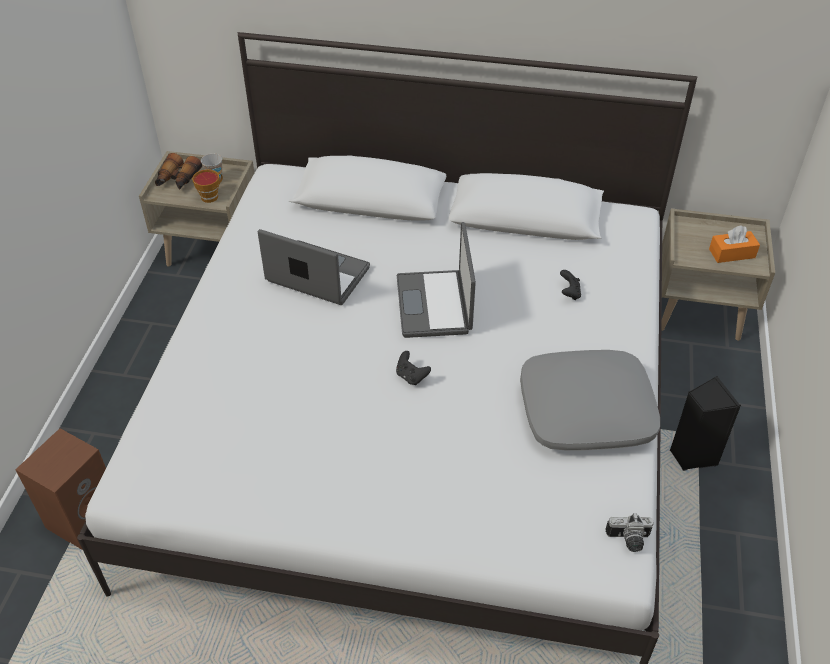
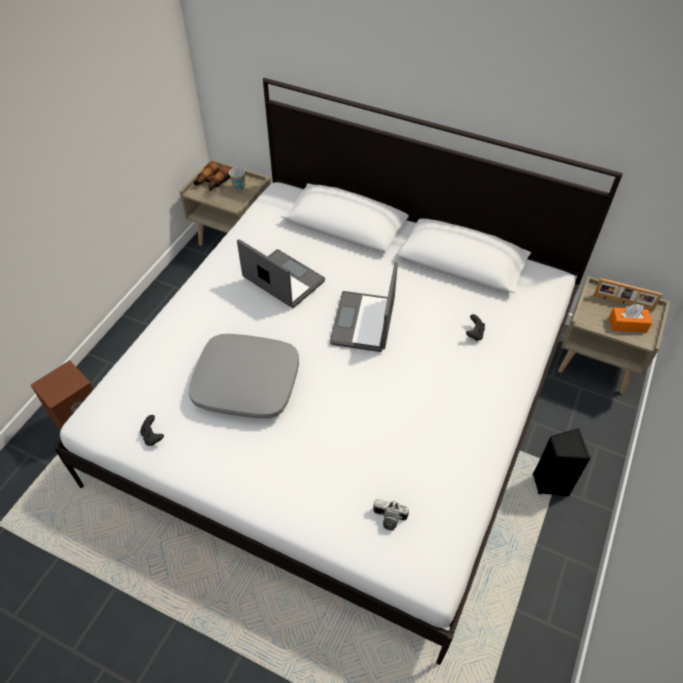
camera: 15 degrees right, 5 degrees up
cup [192,169,223,203] -> none
black game controller [396,351,431,385] -> black game controller moved to [140,415,164,446]
grey pillow [520,350,660,451] -> grey pillow moved to [189,334,299,419]
camera [605,513,654,552] -> camera moved to [373,499,409,531]
none -> picture frame [593,278,662,311]

